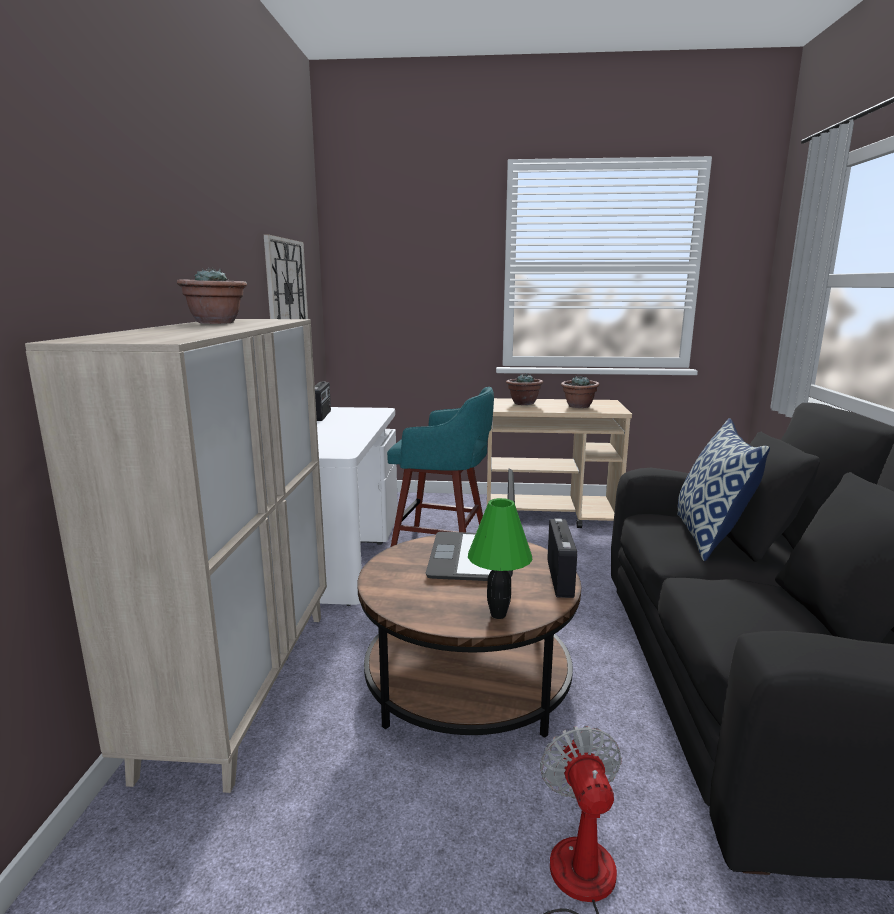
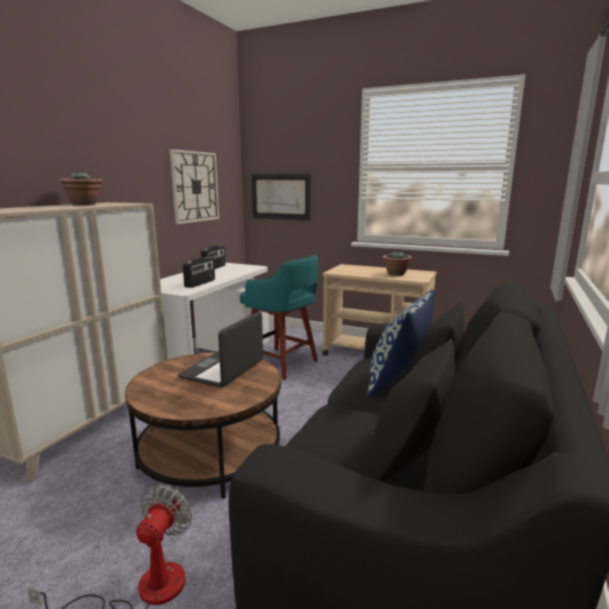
camera: 20 degrees right, 0 degrees up
green table lamp [468,498,533,619] -> none
potted plant [506,373,543,405] -> none
radio [548,518,577,598] -> radio moved to [183,257,215,288]
none -> picture [251,174,311,221]

